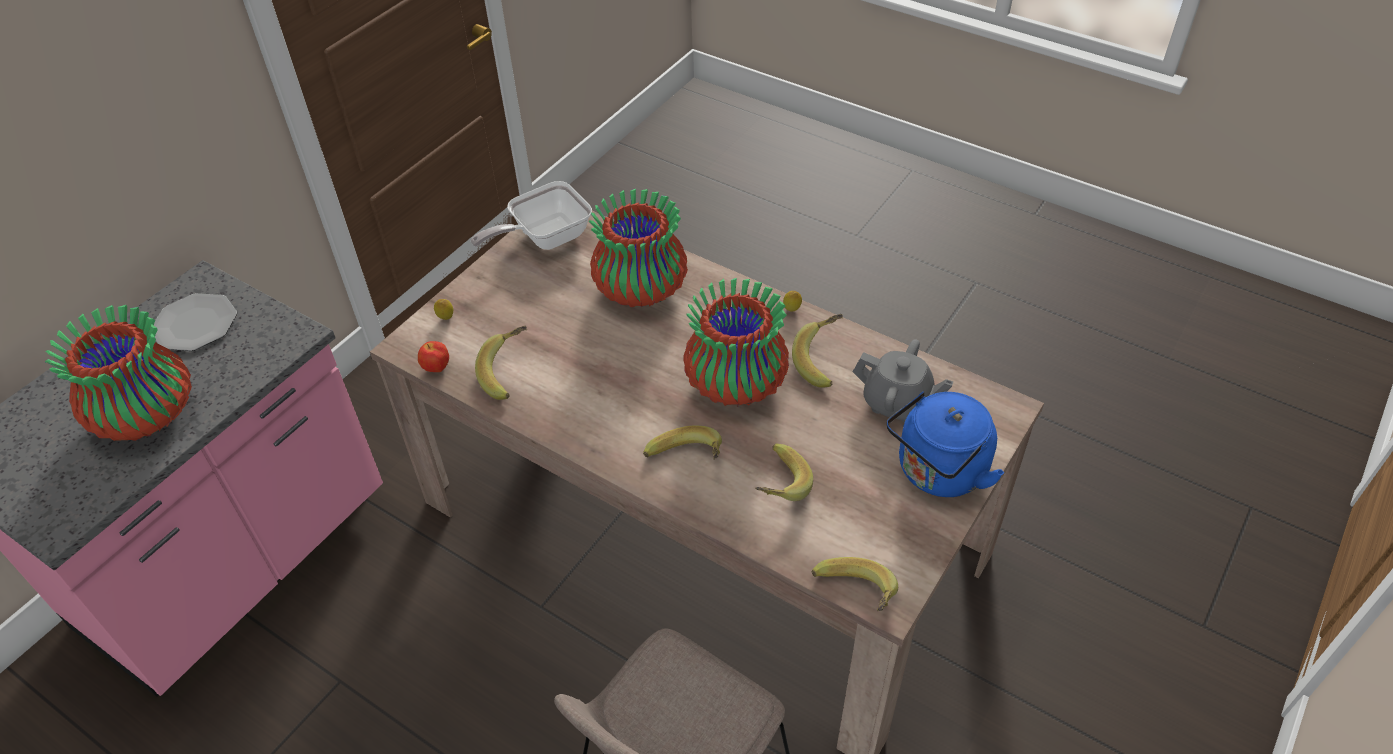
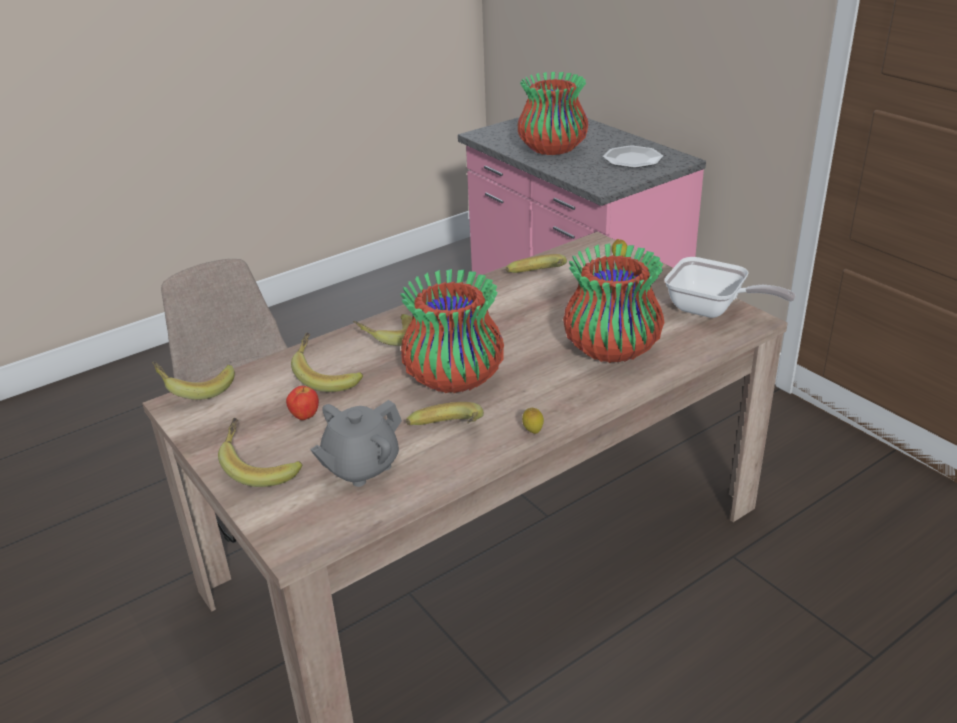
camera: 110 degrees right, 15 degrees down
apple [418,341,449,372] -> apple moved to [286,386,319,420]
frying pan [471,181,592,250] -> frying pan turned 135 degrees clockwise [664,257,796,318]
blue kettle [886,391,1004,497] -> banana [218,418,303,487]

